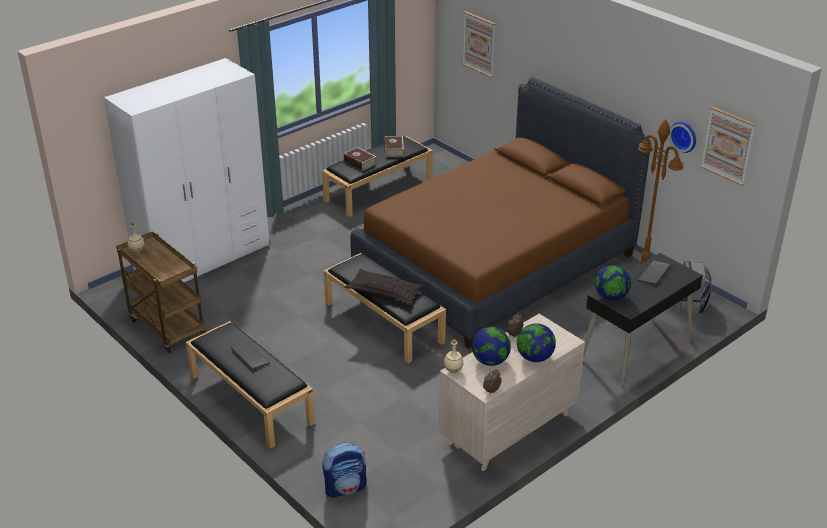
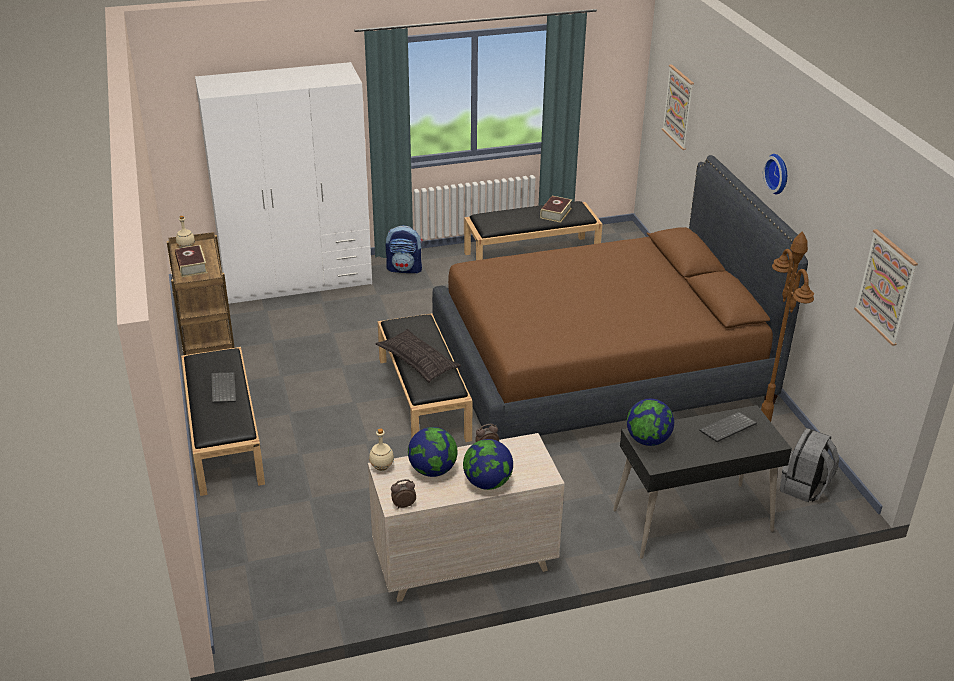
camera: 25 degrees right, 0 degrees up
backpack [323,442,367,497] -> backpack moved to [386,225,423,274]
book [343,147,376,171] -> book moved to [175,245,208,277]
wall clock [669,122,696,153] -> wall clock moved to [763,154,787,194]

